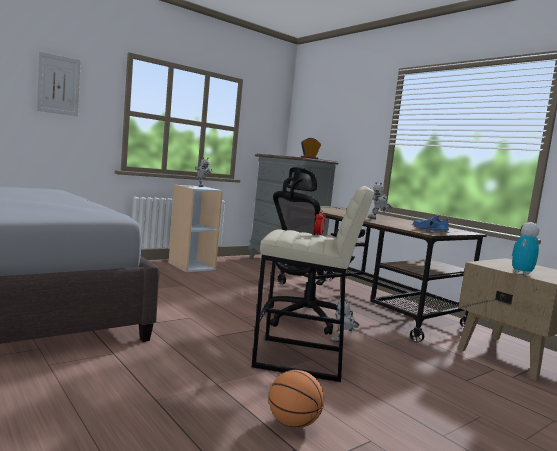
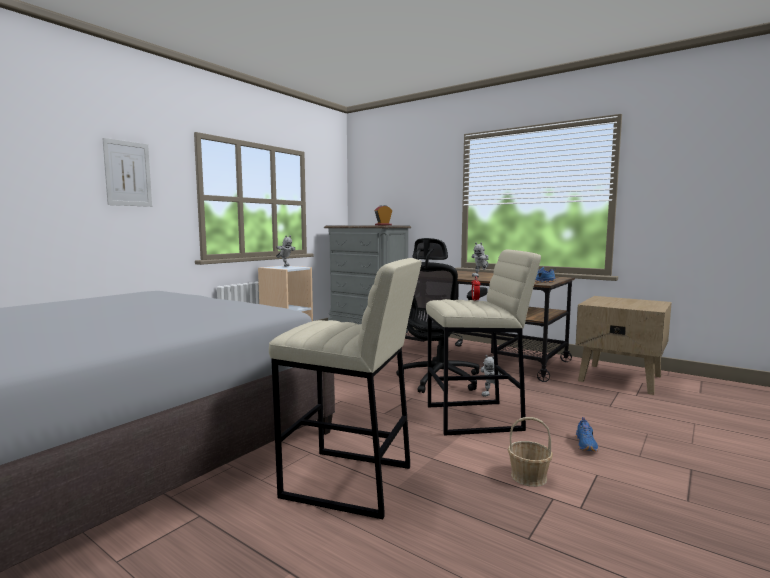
camera: 15 degrees left, 0 degrees up
basketball [269,370,324,428] -> basket [508,417,553,487]
toy robot [512,222,539,275] -> none
none -> beige stool [269,258,422,519]
none -> blue shoe [575,417,598,452]

